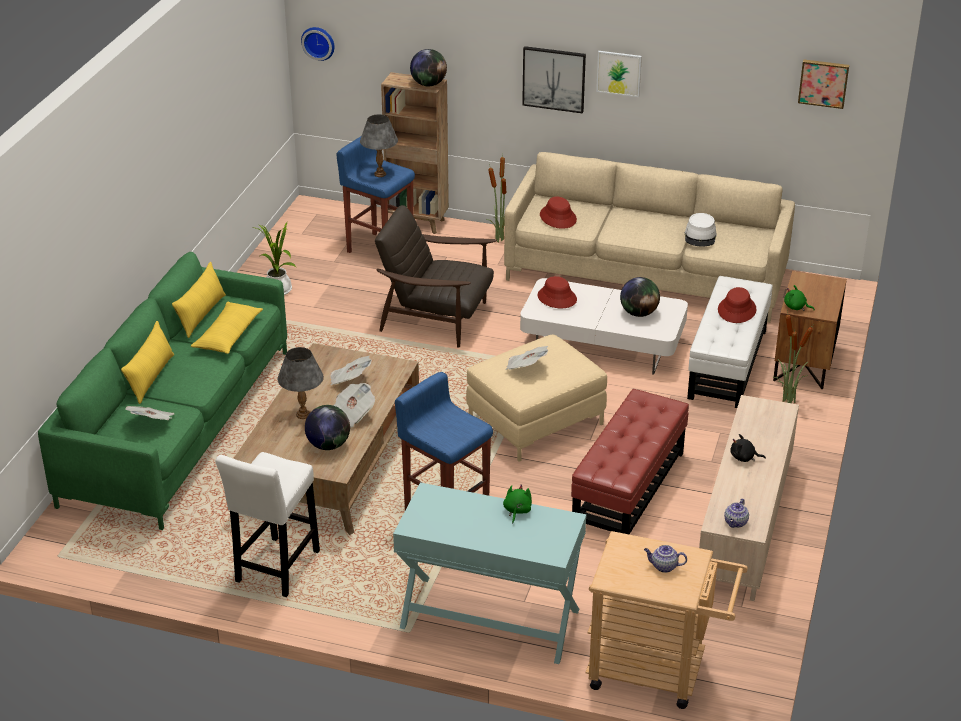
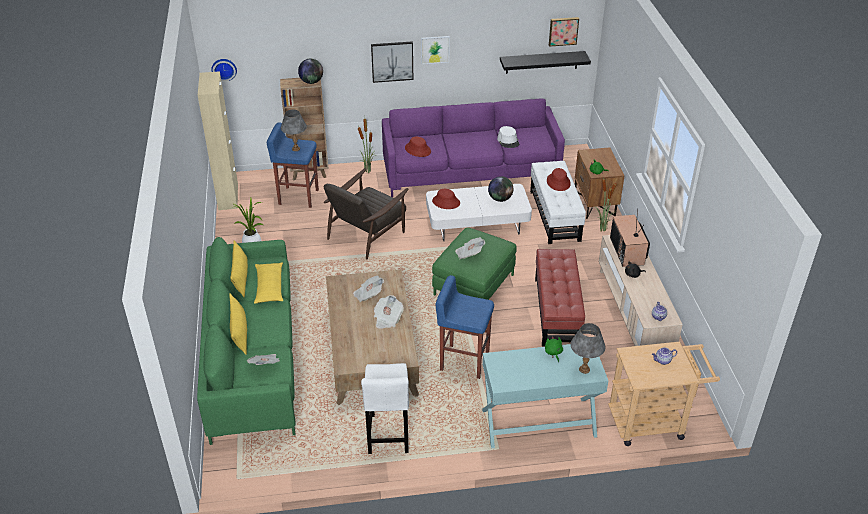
camera: 25 degrees left, 5 degrees up
grey table lamp [277,347,324,419] -> grey table lamp moved to [571,323,605,374]
globe [305,405,350,450] -> none
brown armchair [375,205,497,348] -> brown armchair turned 45 degrees counterclockwise [323,168,409,260]
beige ottoman [466,335,607,462] -> green ottoman [432,227,517,300]
beige sofa [504,152,795,323] -> purple sofa [382,98,565,197]
none -> beige cabinet [198,71,238,210]
none -> black shelf [500,51,591,74]
none -> television [610,208,650,267]

